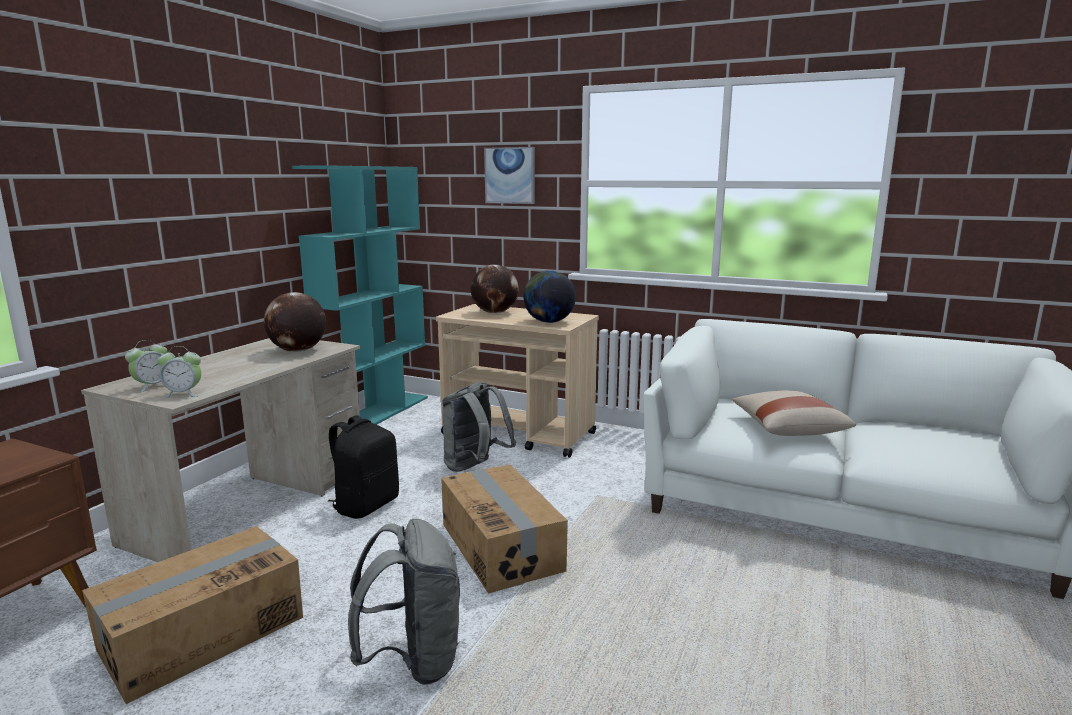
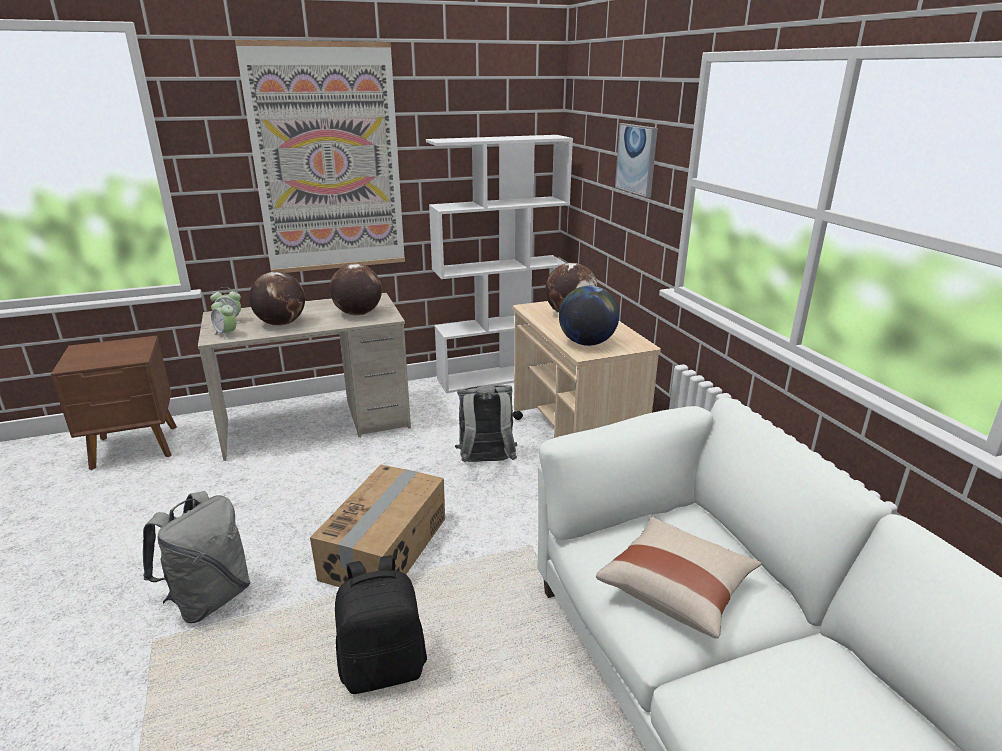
camera: 45 degrees right, 10 degrees up
cardboard box [82,526,303,704] -> none
turquoise bookcase [292,165,428,425] -> white bookcase [426,135,573,393]
black backpack [328,415,399,519] -> black backpack moved to [335,555,427,694]
none -> picture [235,40,405,273]
none -> globe [249,272,305,326]

